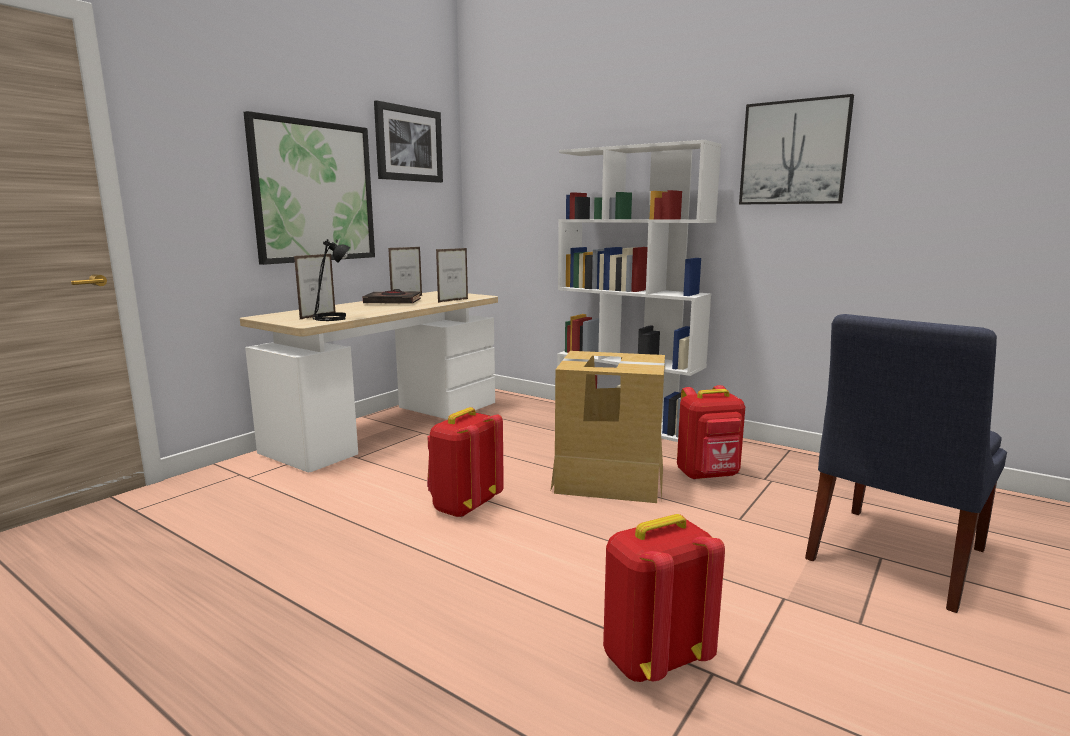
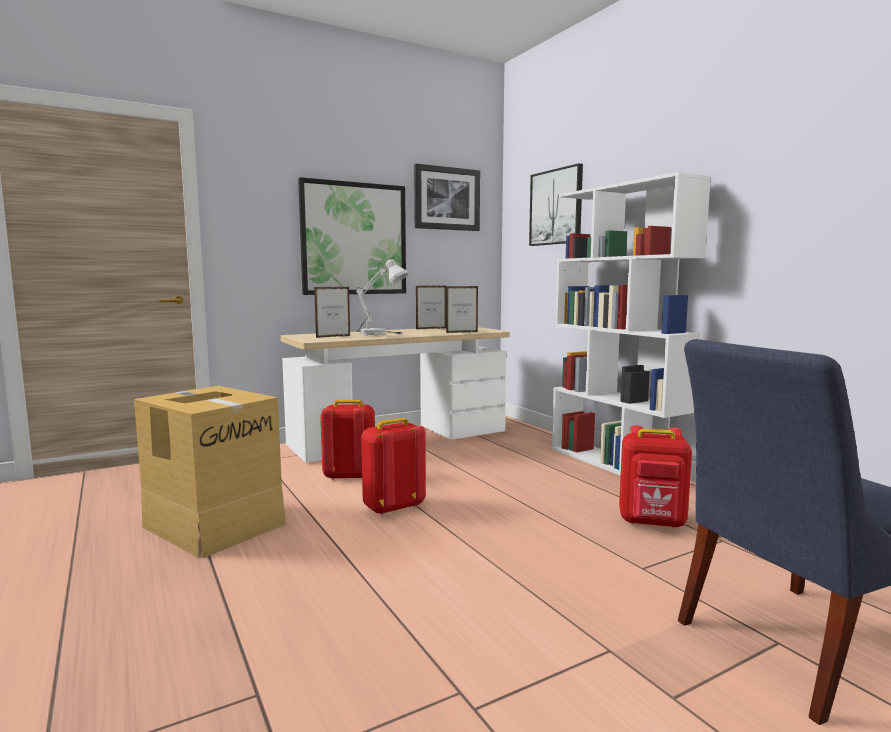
camera: 25 degrees right, 5 degrees down
black table lamp [312,239,351,321] -> none
black book [363,289,421,303] -> none
cardboard box [550,351,665,503] -> cardboard box moved to [134,386,286,558]
red backpack [603,514,725,682] -> red backpack moved to [321,400,375,480]
picture [739,94,854,204] -> picture moved to [529,163,583,246]
none -> white table lamp [355,258,408,335]

